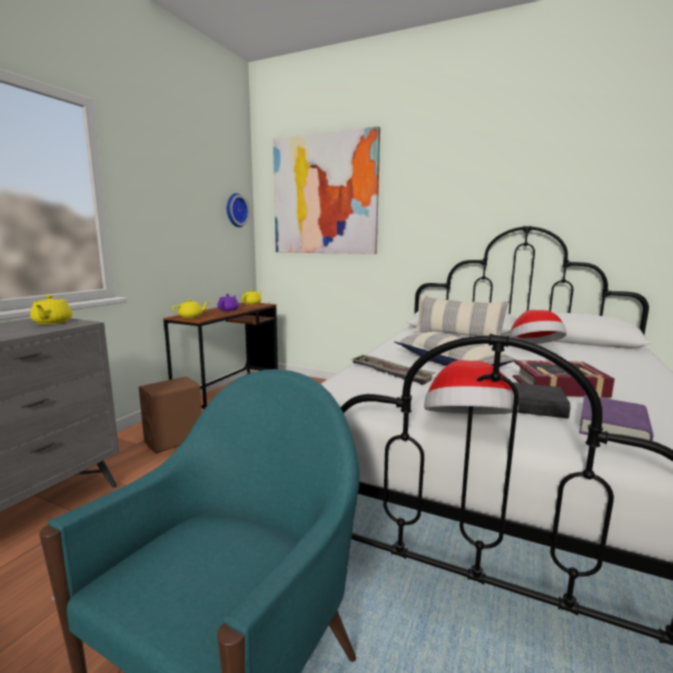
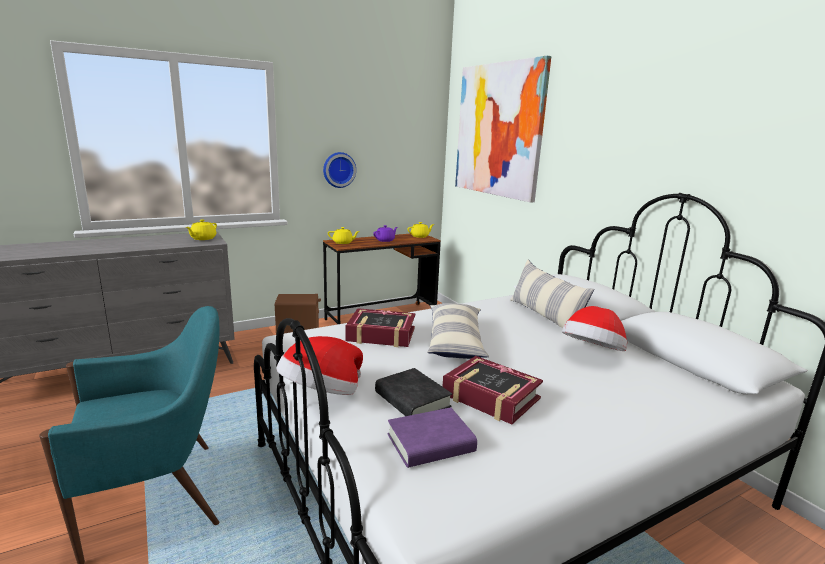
camera: 35 degrees right, 5 degrees up
wall clock [227,193,250,227] -> wall clock moved to [323,152,356,188]
tray [351,355,436,385] -> book [345,308,415,347]

